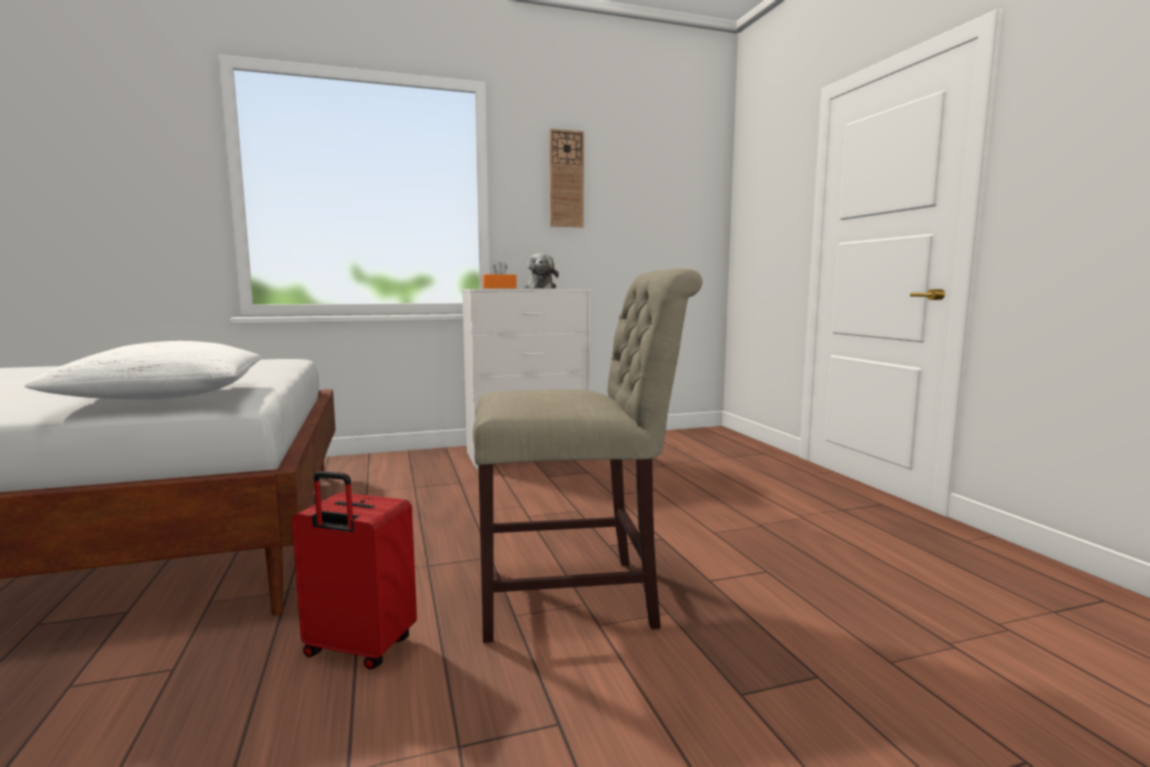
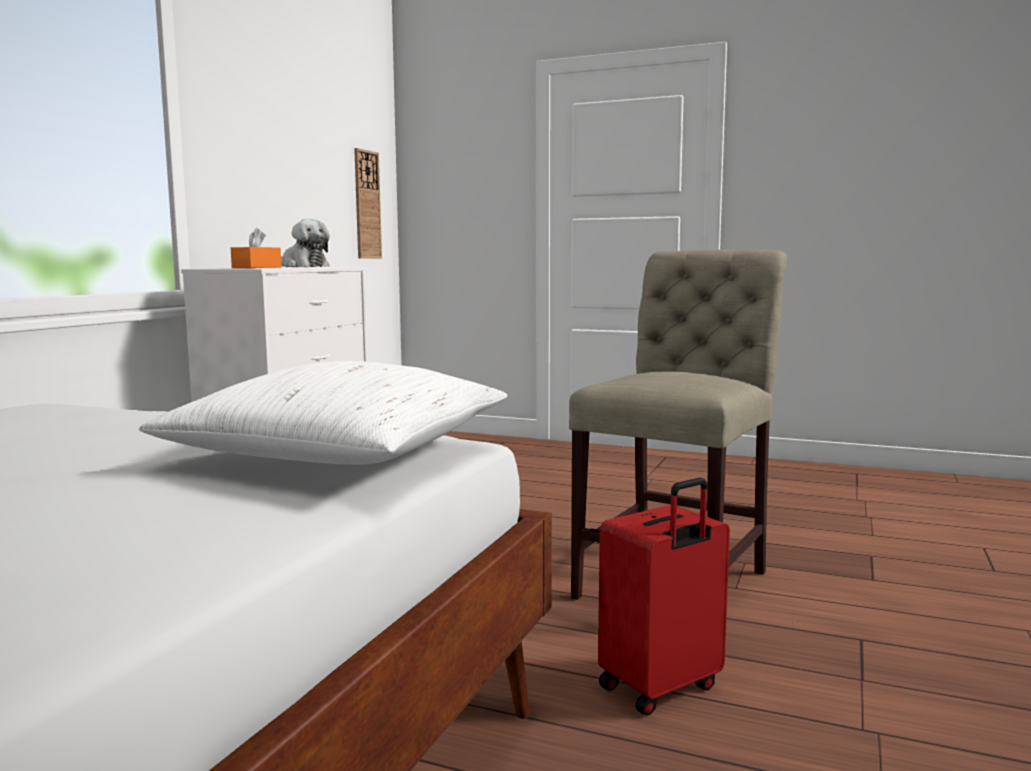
camera: 50 degrees left, 0 degrees up
wall clock [550,129,584,228] -> wall clock moved to [354,148,382,259]

